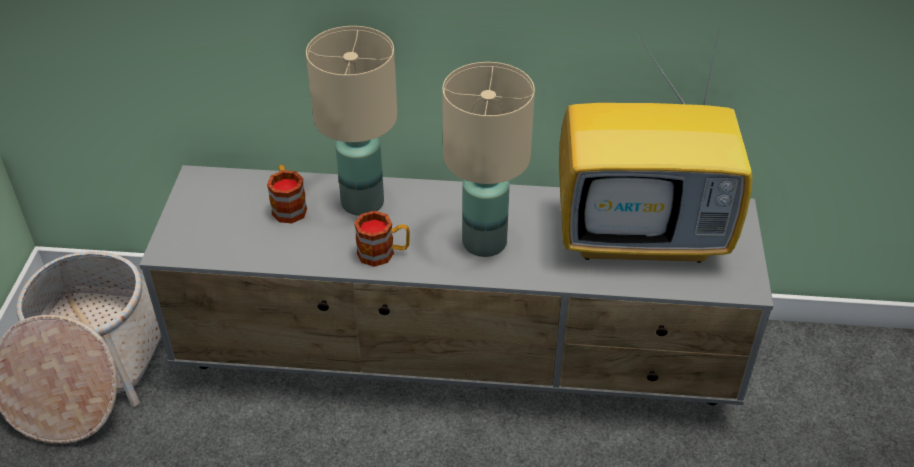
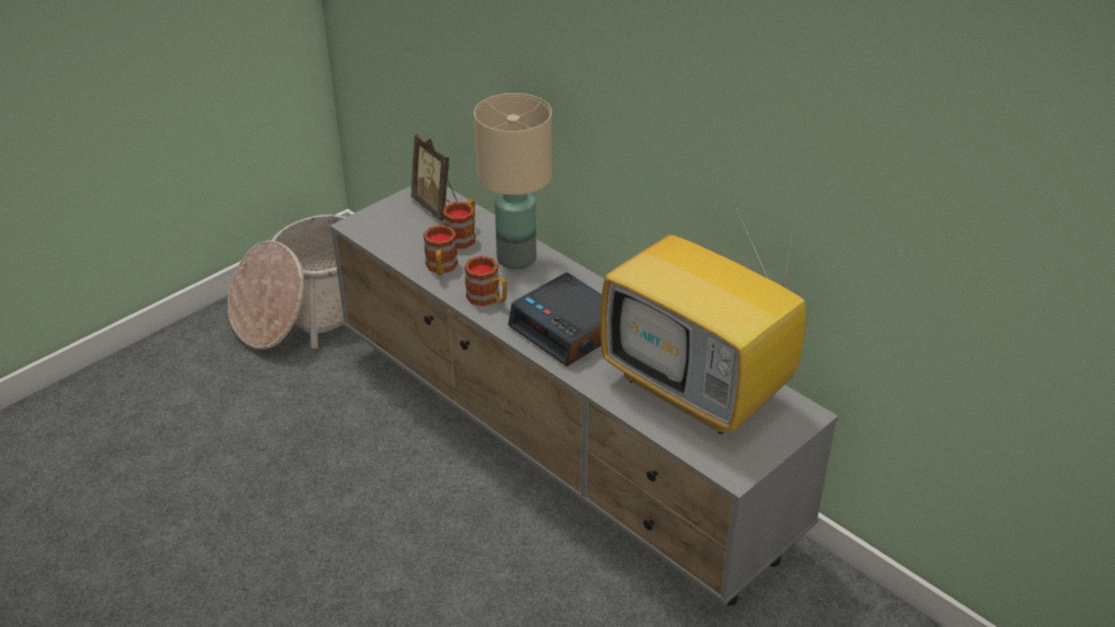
camera: 40 degrees right, 5 degrees down
beige table lamp [442,62,535,257] -> alarm clock [508,273,602,366]
none -> picture frame [411,134,458,221]
none -> mug [423,225,458,275]

